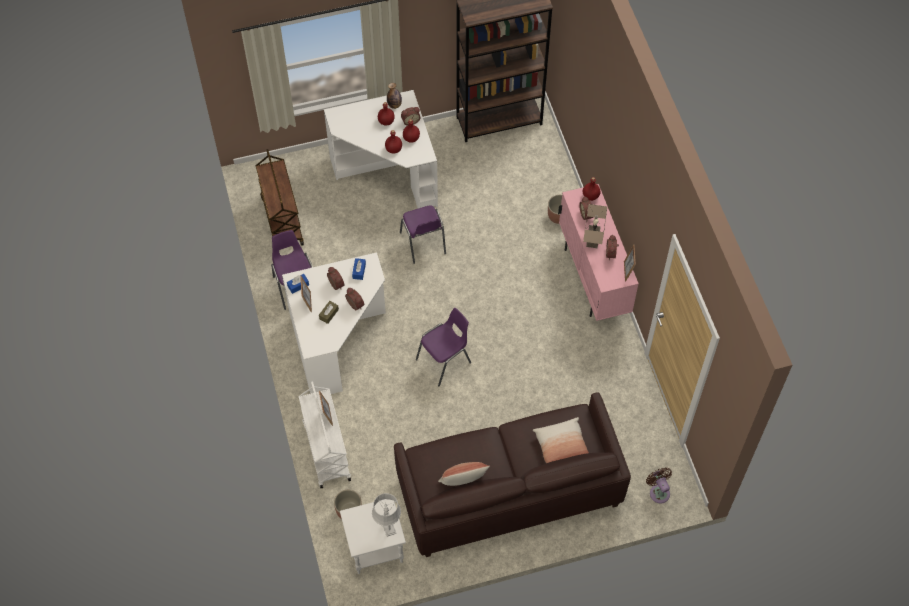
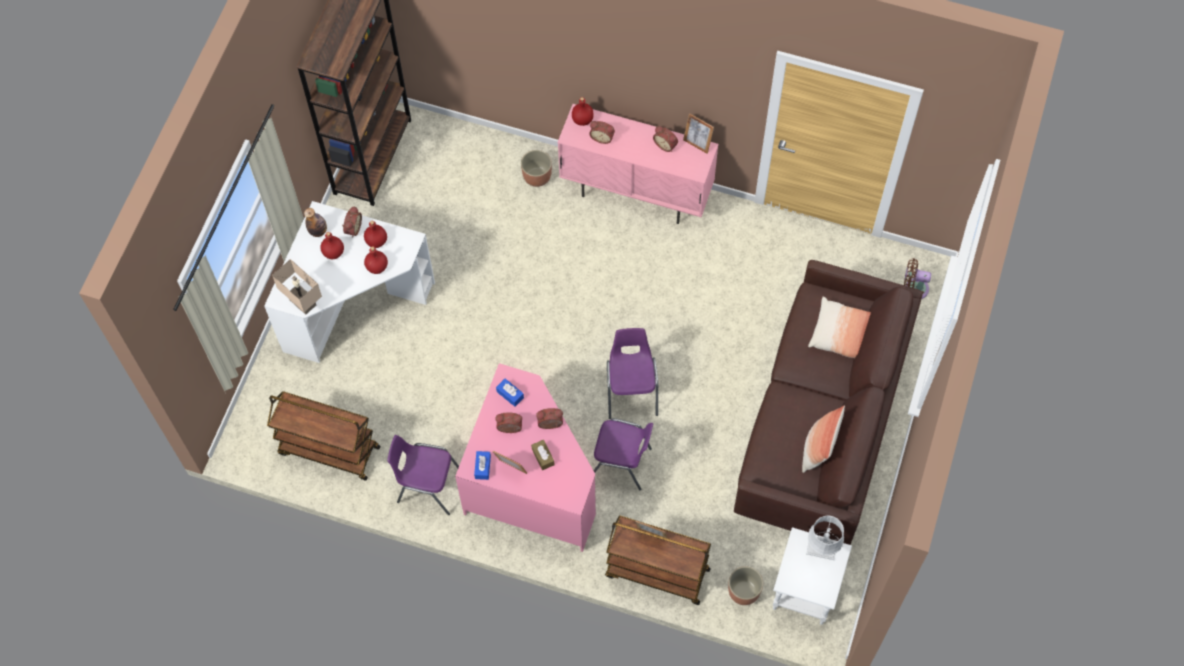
camera: 55 degrees left, 5 degrees up
white desk [282,252,386,394] -> pink desk [455,363,596,552]
white cart [299,381,351,488] -> brown cart [605,516,711,605]
purple chair [400,205,446,264] -> purple chair moved to [593,418,653,490]
beige table lamp [583,204,607,248] -> beige table lamp moved to [272,259,322,315]

